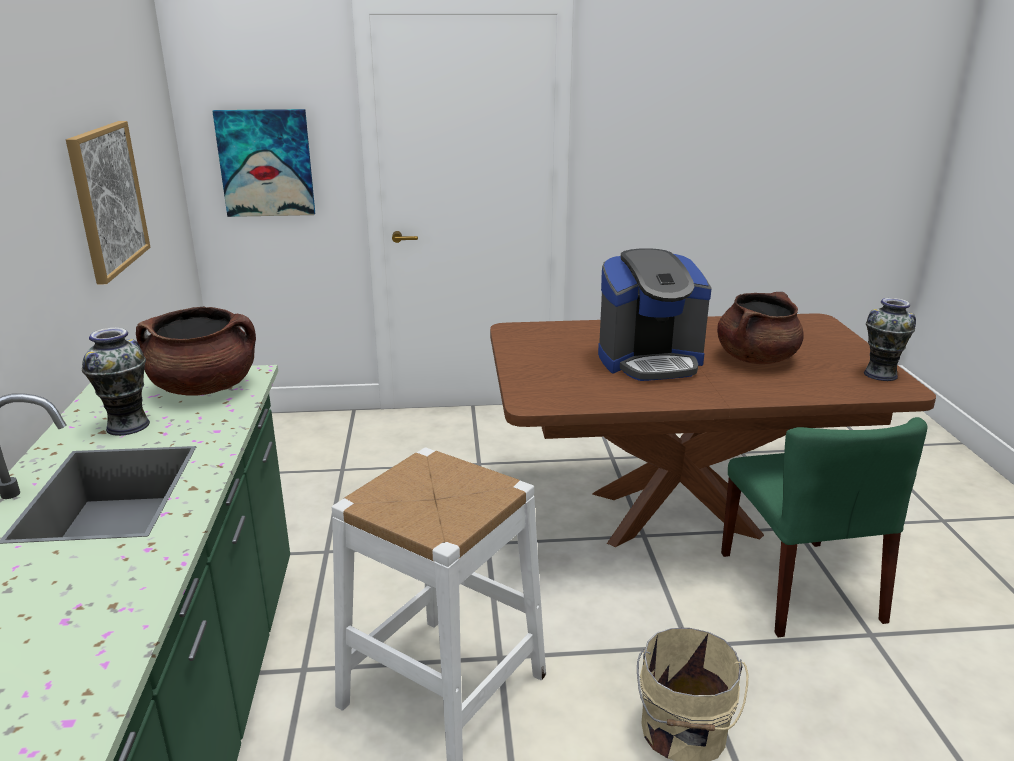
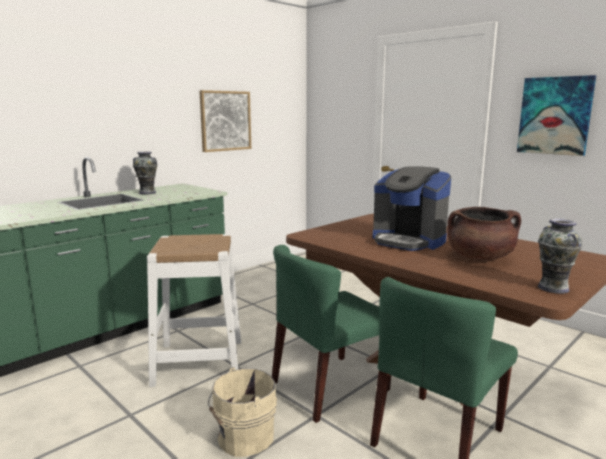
camera: 50 degrees right, 10 degrees down
brown cooking pot [136,307,256,396] -> none
picture [212,109,315,217] -> picture moved to [517,75,596,156]
none -> green chair [272,245,391,423]

